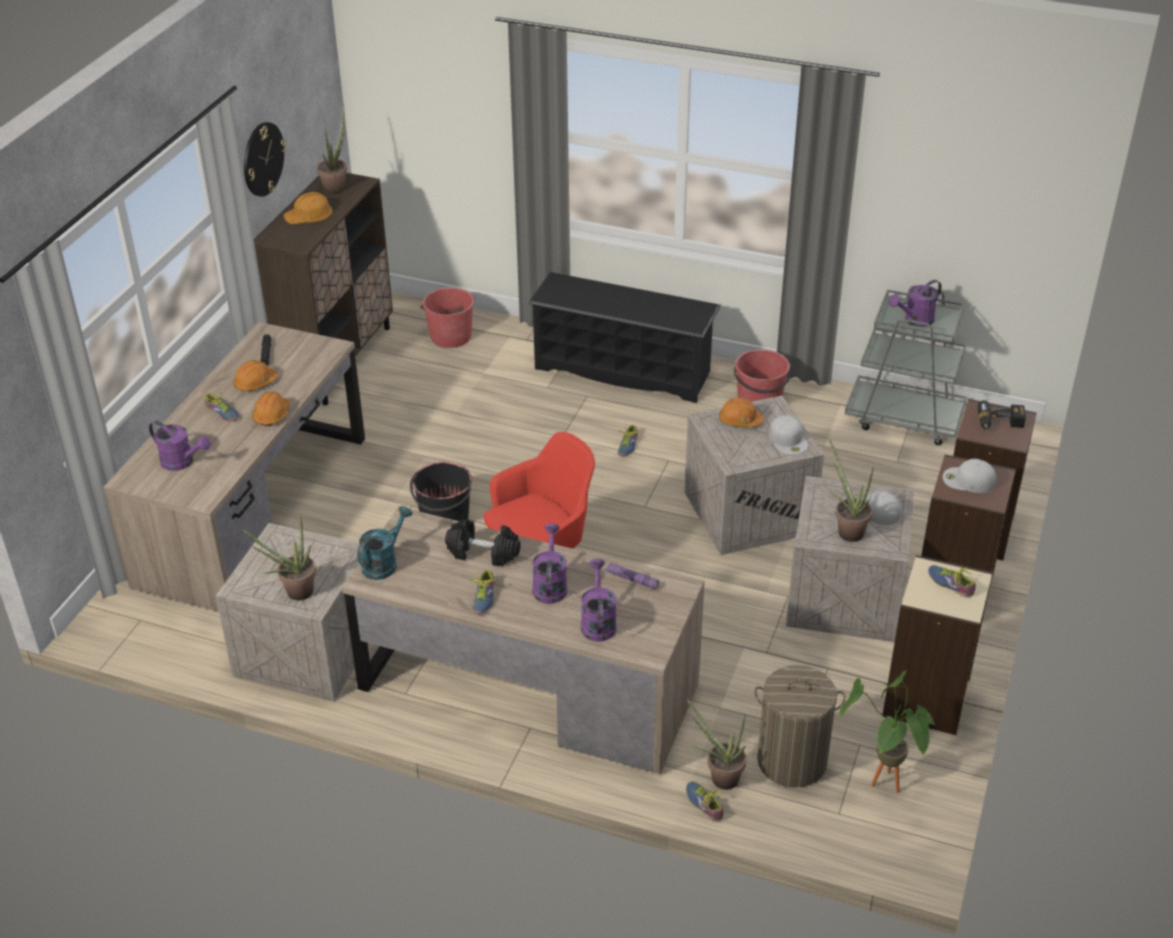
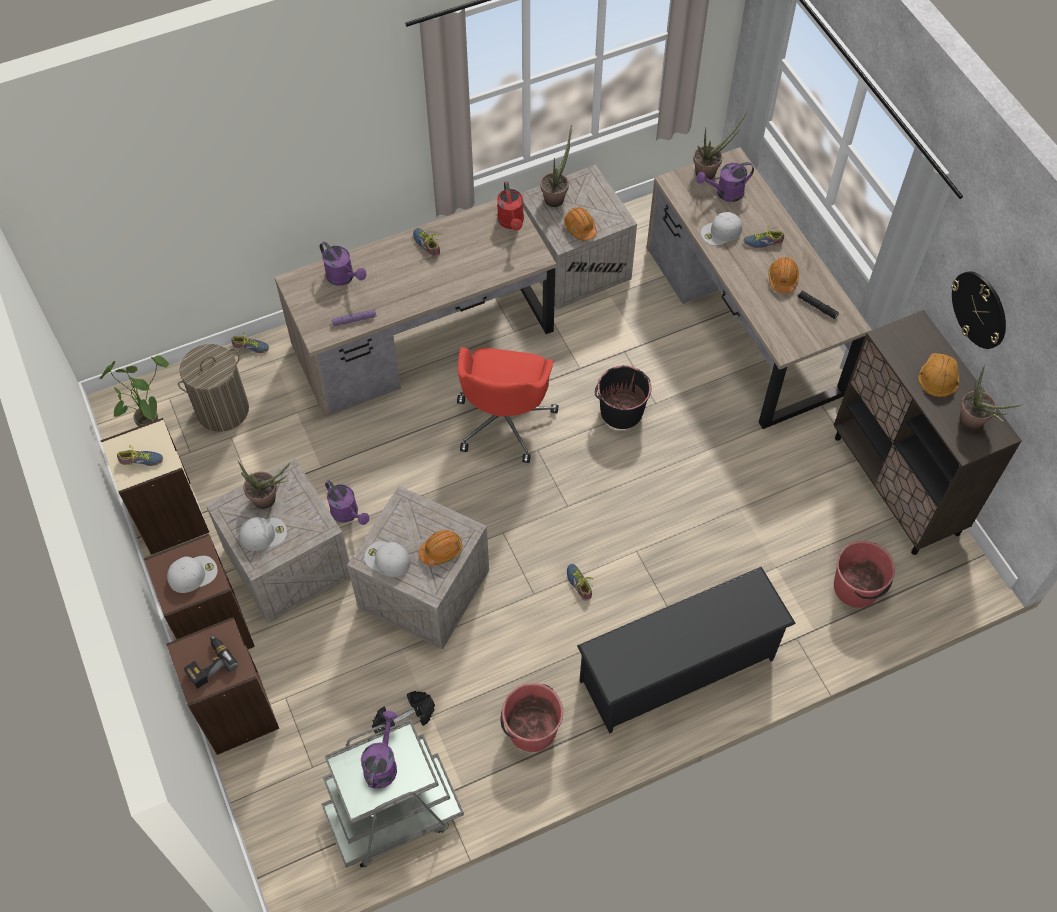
camera: 135 degrees right, 20 degrees up
orange hard hat [252,391,290,426] -> orange hard hat moved to [564,207,597,241]
turquoise watering can [357,506,412,580] -> red watering can [497,182,524,231]
black dumbbell [445,519,521,566] -> black dumbbell moved to [372,691,435,735]
purple watering can [532,523,567,604] -> purple watering can moved to [325,481,369,525]
potted plant [685,697,746,790] -> potted plant moved to [693,112,747,180]
none -> white cap [701,212,742,246]

